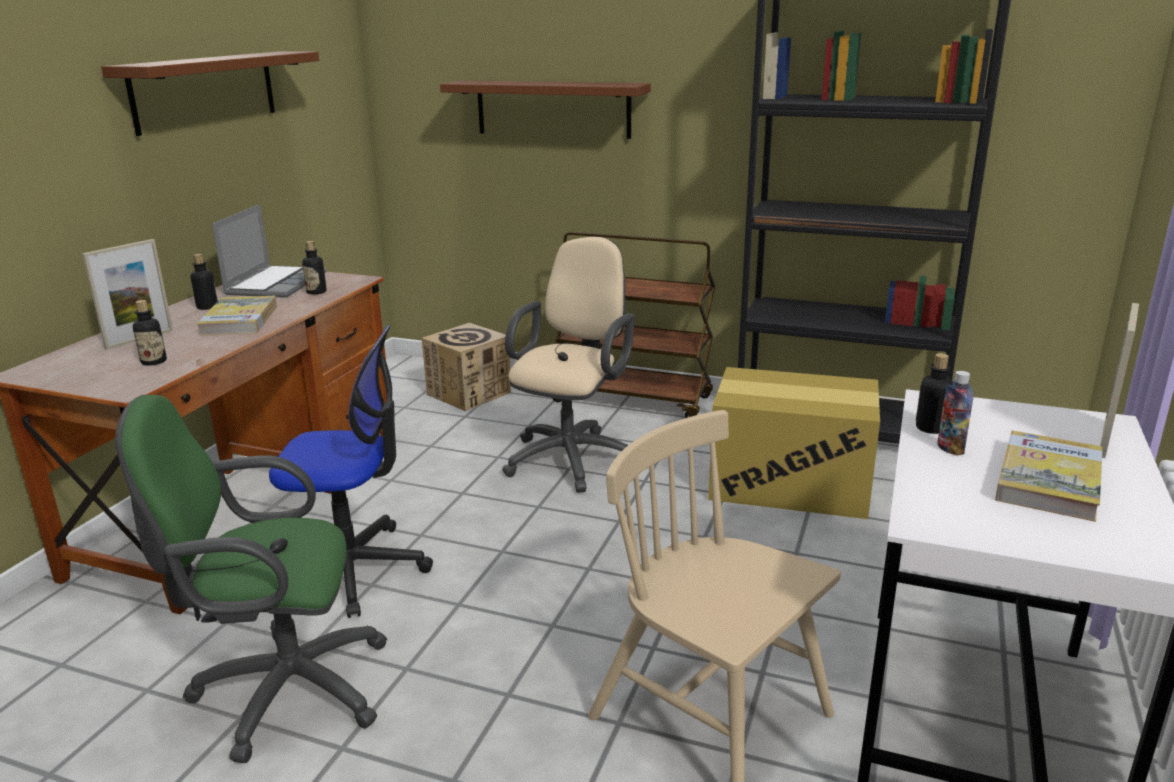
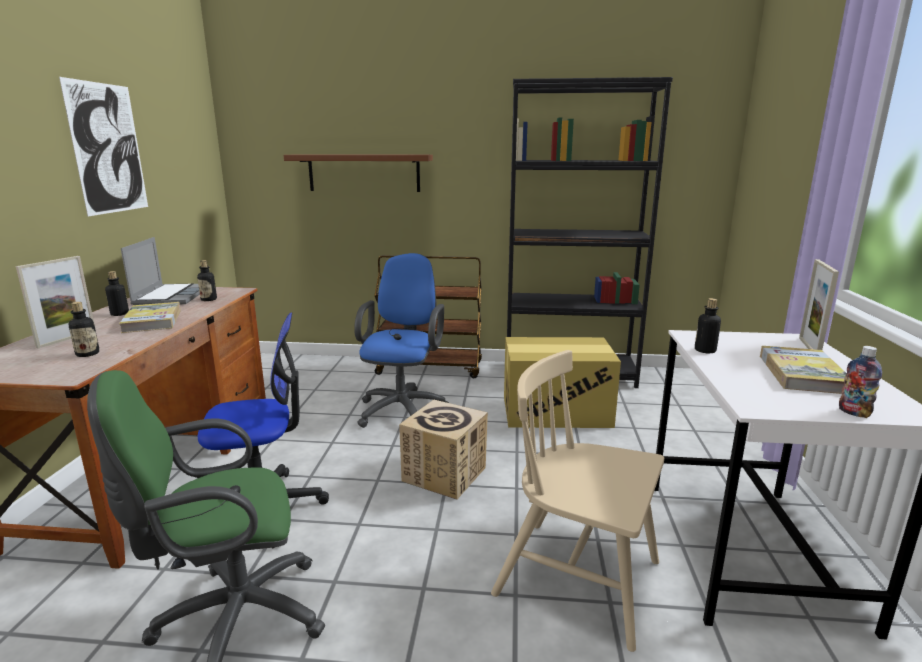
camera: 15 degrees left, 5 degrees down
brown shelf [101,51,319,136] -> picture [59,77,148,216]
cardboard box [422,323,511,411] -> cardboard box moved to [399,400,488,500]
beige office chair [502,237,634,493] -> blue office chair [354,253,449,428]
bottle [937,371,974,456] -> bottle moved to [839,346,882,418]

